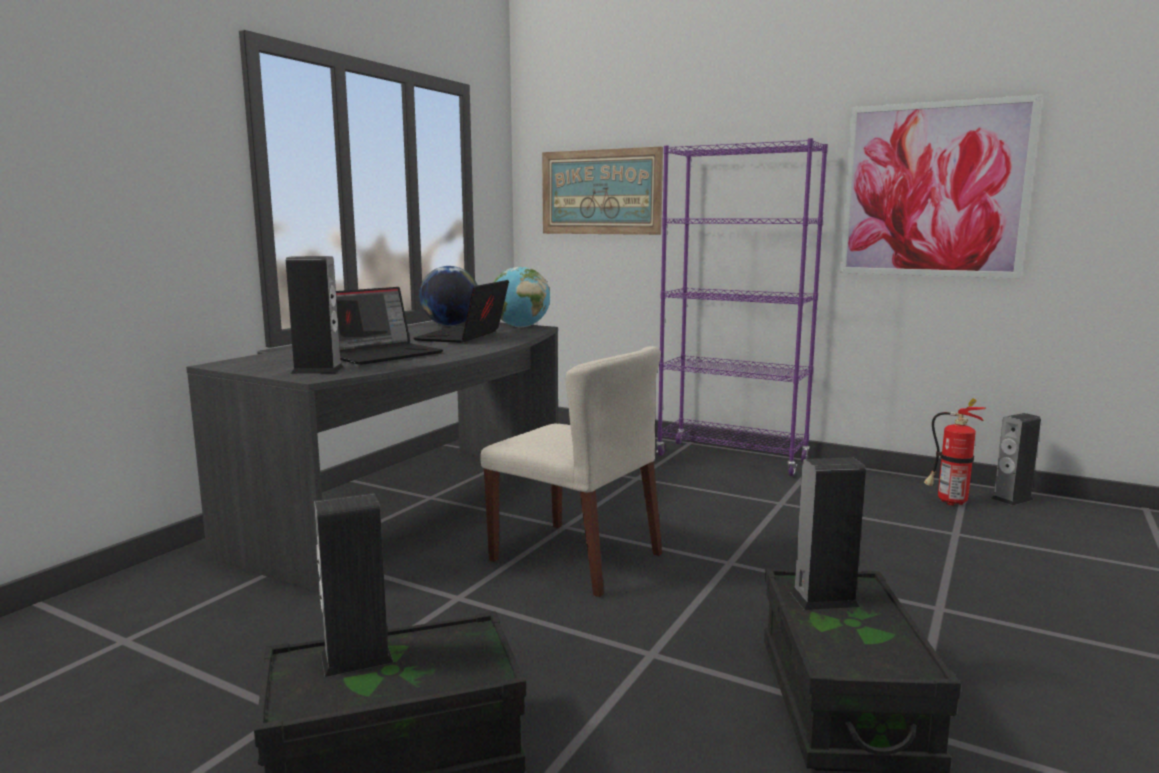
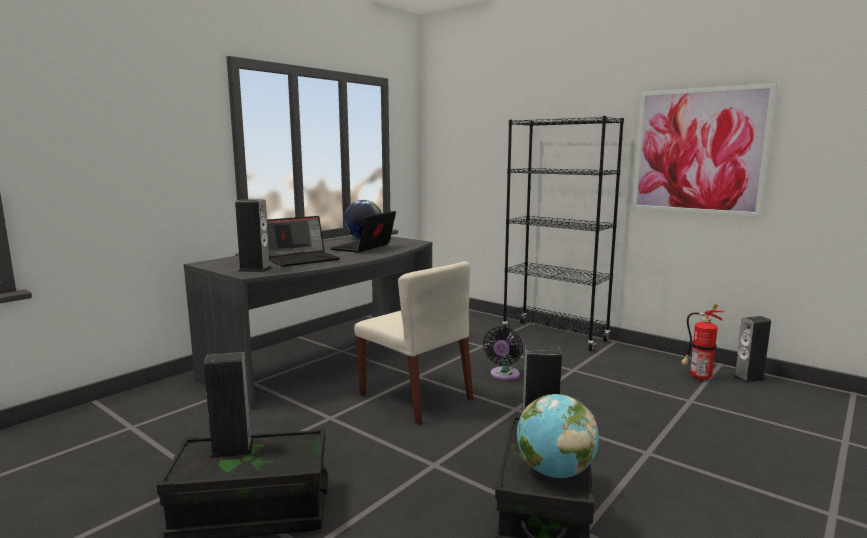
camera: 10 degrees right, 0 degrees up
globe [493,267,550,328] -> globe moved to [517,394,599,478]
picture [542,147,663,235] -> none
purple bookcase [656,138,828,476] -> black bookcase [502,116,624,351]
none -> black fan [483,326,523,380]

